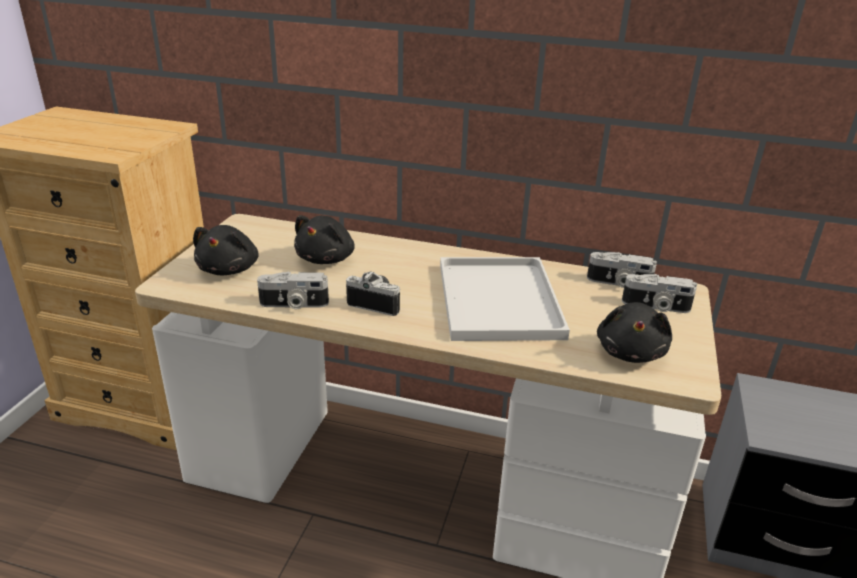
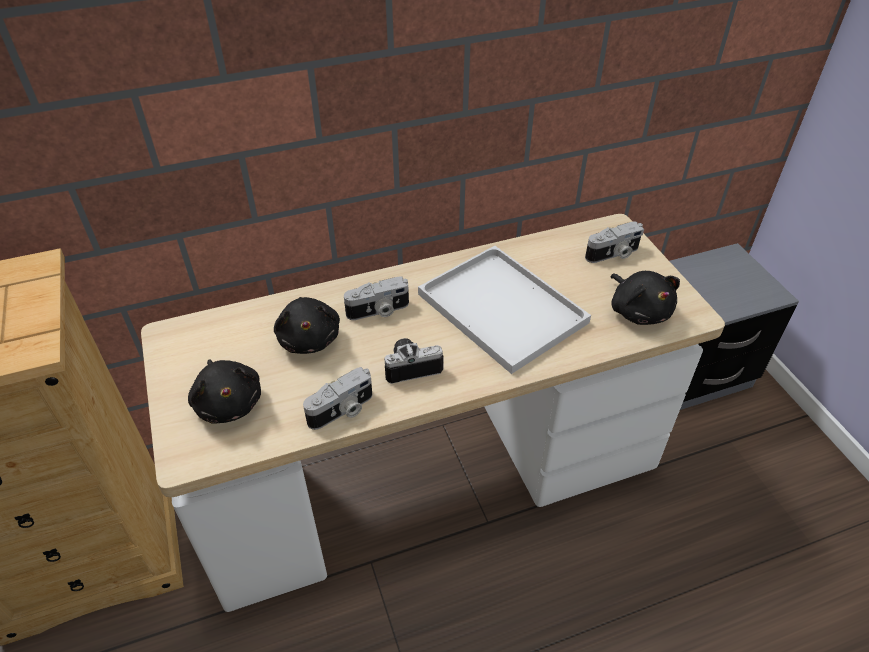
camera: 35 degrees left, 15 degrees up
camera [587,252,657,288] -> camera moved to [344,276,409,320]

